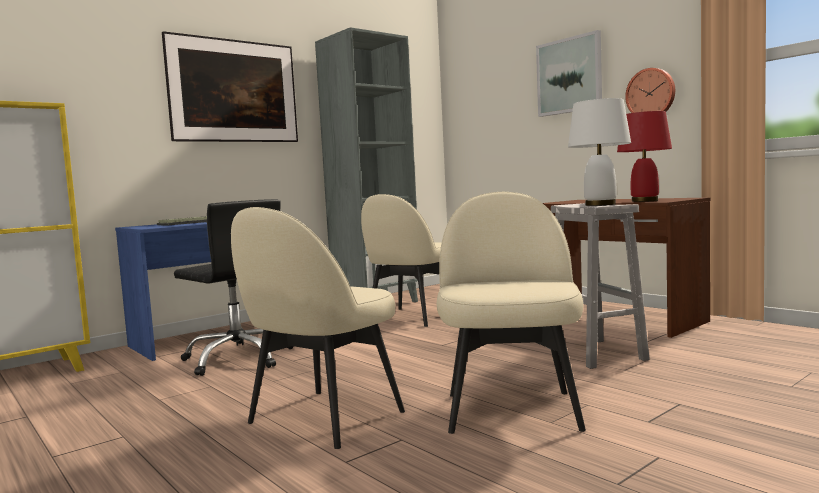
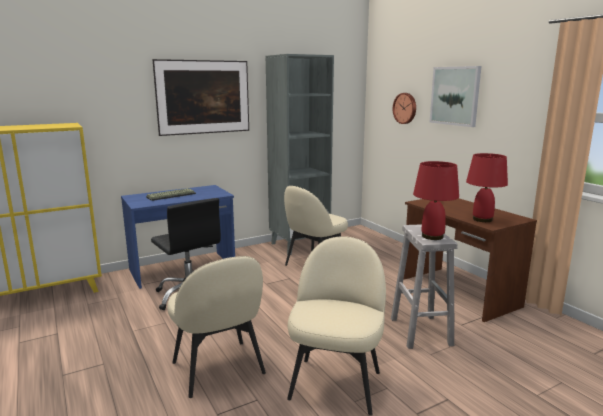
camera: 10 degrees right, 10 degrees up
beige chair [231,207,405,449] -> beige chair turned 75 degrees counterclockwise [167,256,266,398]
white table lamp [568,98,631,206] -> red table lamp [413,161,459,240]
wall clock [625,68,675,113] -> wall clock moved to [393,93,416,124]

